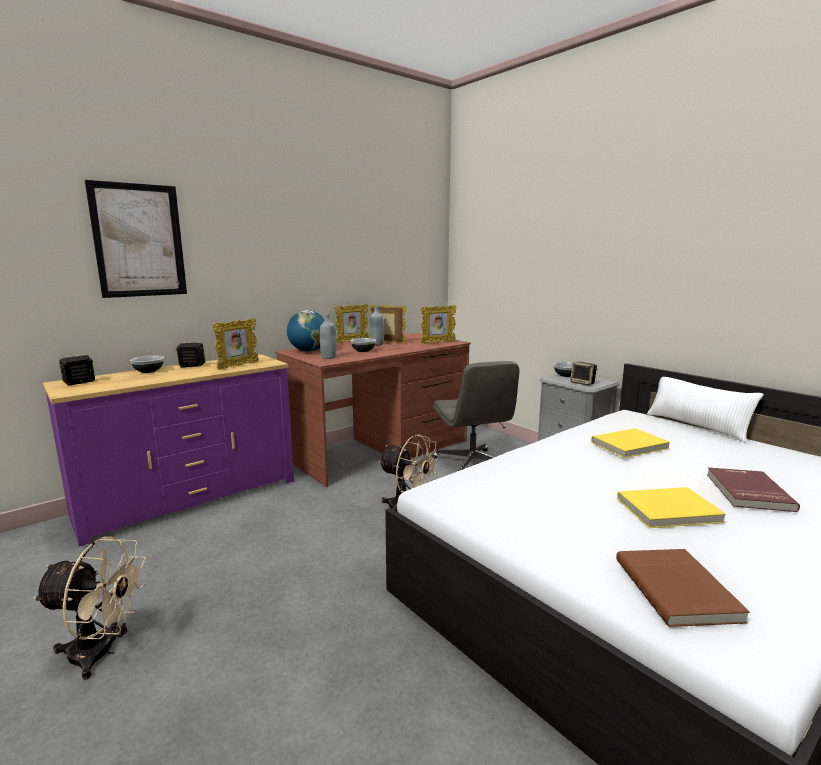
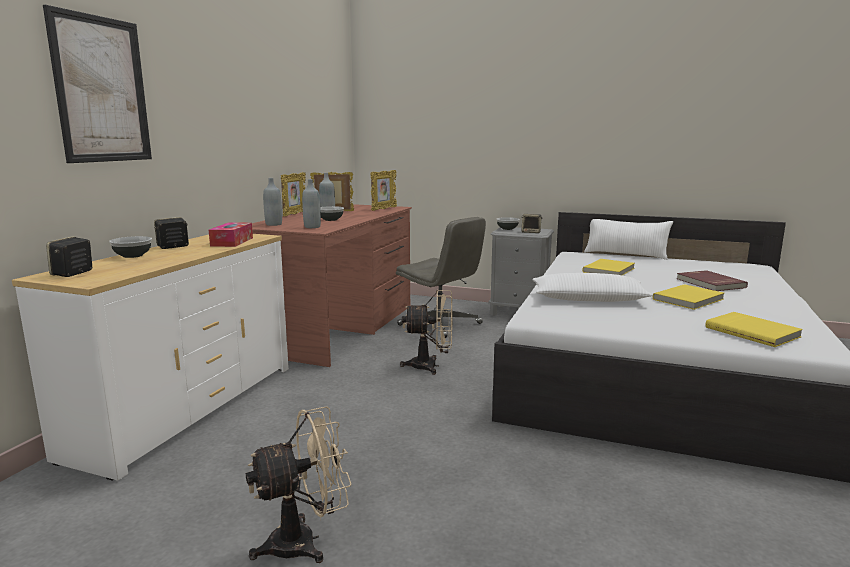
camera: 30 degrees left, 0 degrees up
purple dresser [43,354,294,546] -> white dresser [12,234,289,481]
picture frame [213,318,259,370] -> tissue box [209,222,253,247]
globe [287,310,325,352] -> grey bottle [263,178,282,226]
brown book [616,549,750,627] -> yellow book [705,312,803,347]
none -> white pillow [533,273,653,302]

